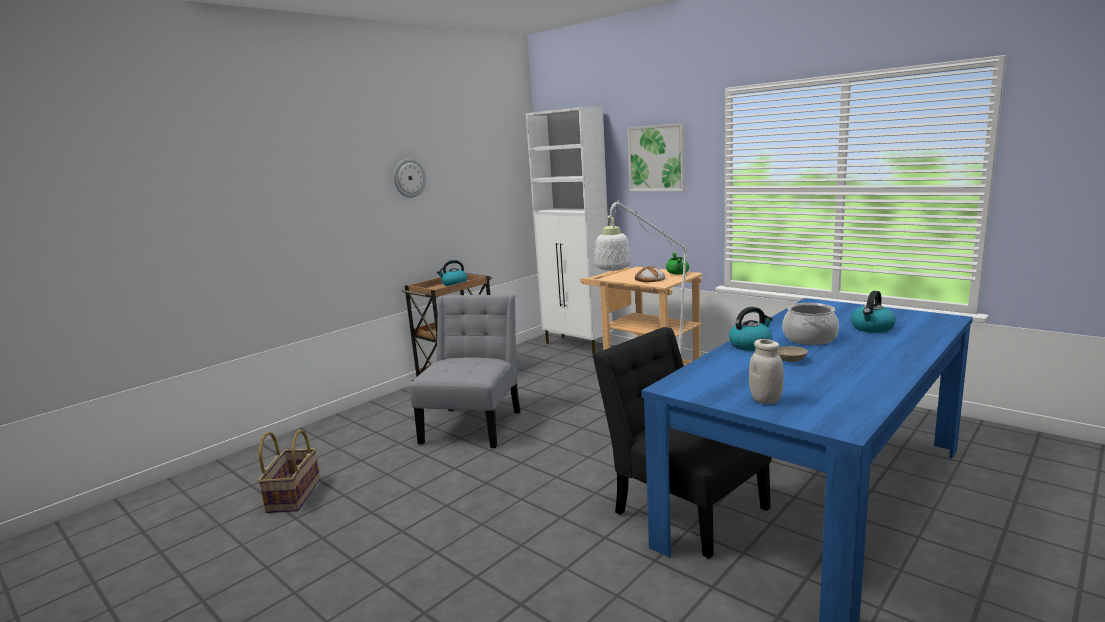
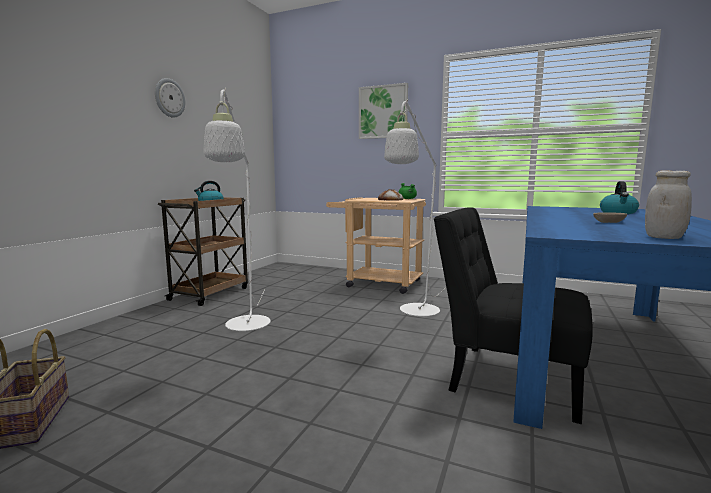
camera: 20 degrees left, 5 degrees down
grey chair [409,295,520,448] -> white floor lamp [203,88,271,331]
white cabinet [526,107,613,354] -> none
kettle [729,307,773,351] -> none
cooking pot [783,303,839,345] -> none

